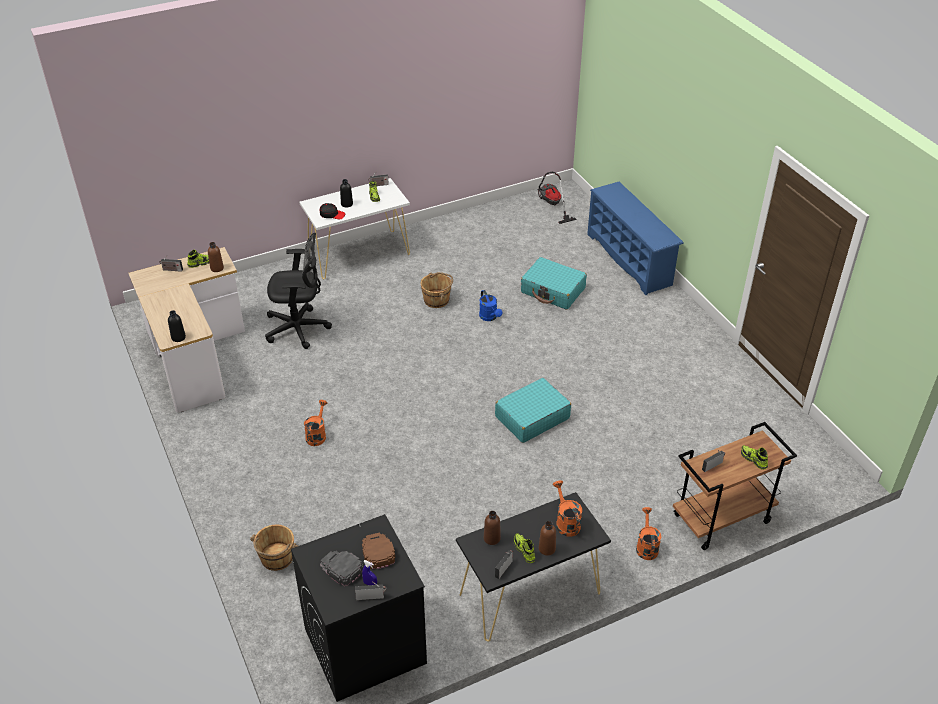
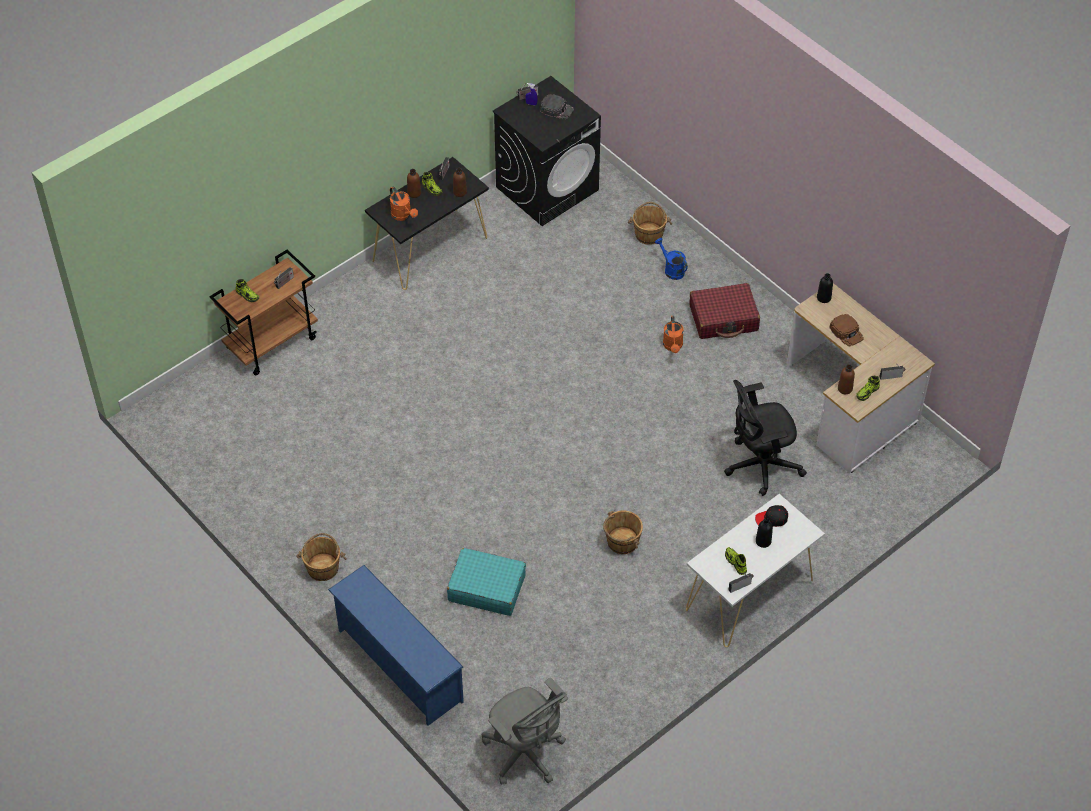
camera: 165 degrees right, 10 degrees up
brown cap [362,532,395,570] -> brown cap moved to [829,314,864,347]
blue watering can [479,290,502,321] -> blue watering can moved to [655,238,688,280]
turquoise suitcase [495,378,571,443] -> none
vacuum cleaner [537,172,577,224] -> grey office chair [482,677,568,785]
orange watering can [636,507,661,560] -> none
none -> brown bucket [296,533,347,581]
none -> red suitcase [689,283,760,339]

